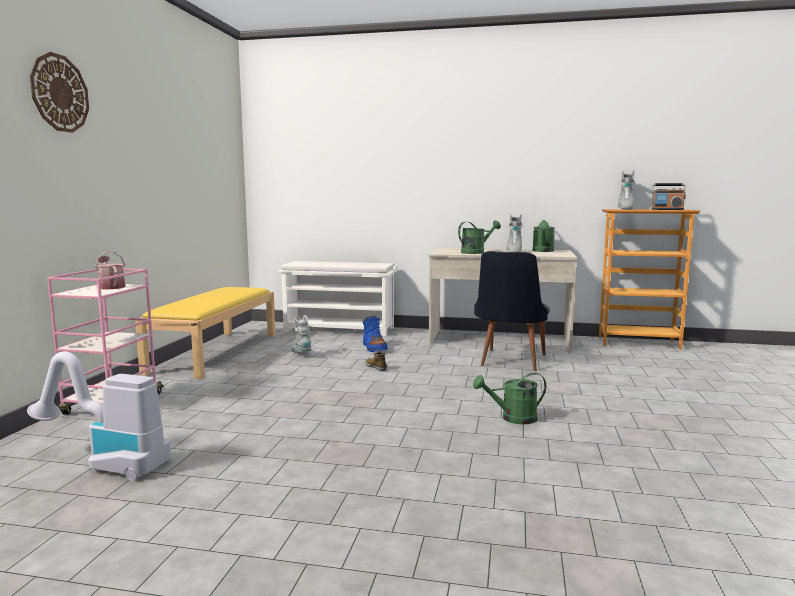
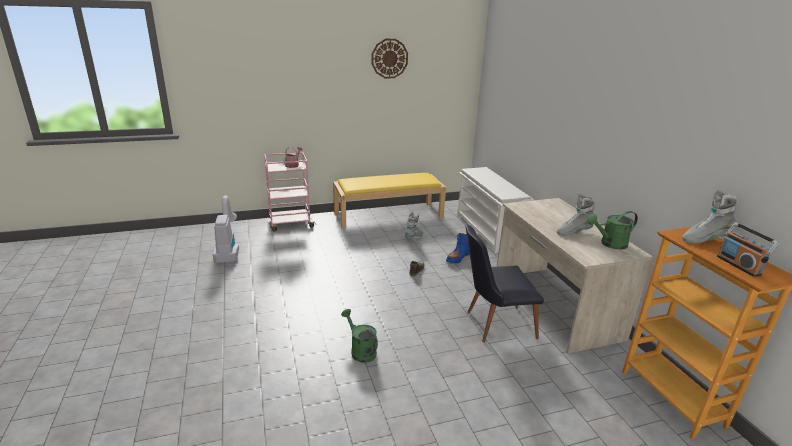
camera: 60 degrees right, 15 degrees up
wall clock [30,52,89,133] -> wall clock moved to [372,39,408,78]
green watering can [458,220,501,254] -> none

